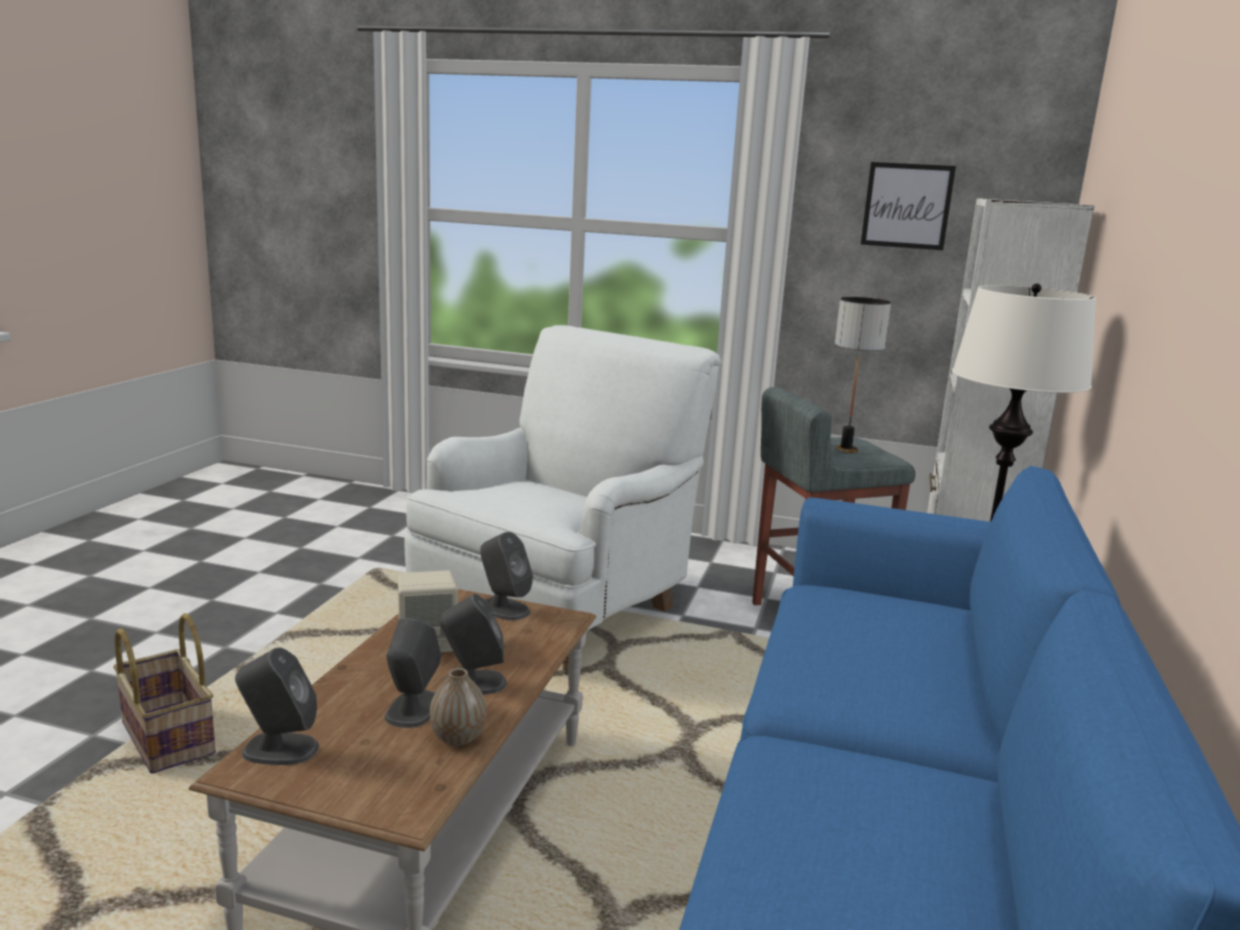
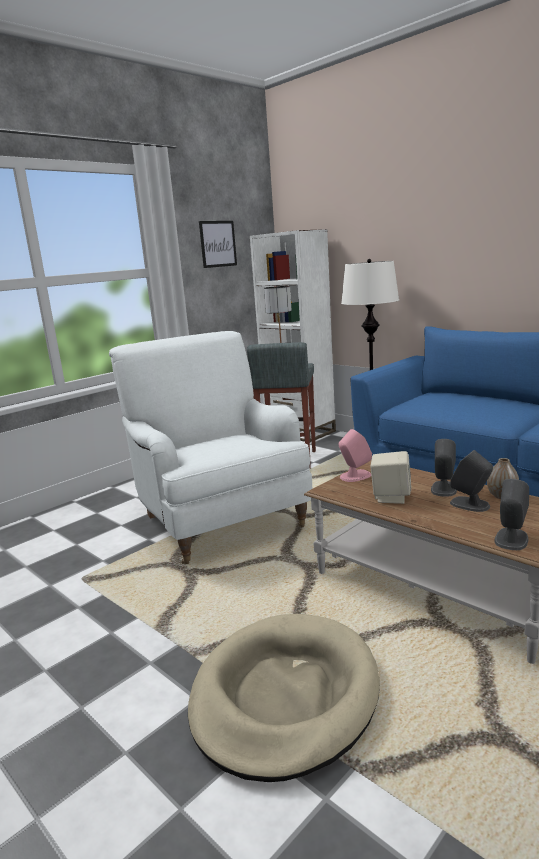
camera: 60 degrees left, 0 degrees up
basket [113,613,216,773] -> beige dog bed [188,614,380,782]
grey speaker [480,532,533,621] -> pink speaker [338,429,372,482]

